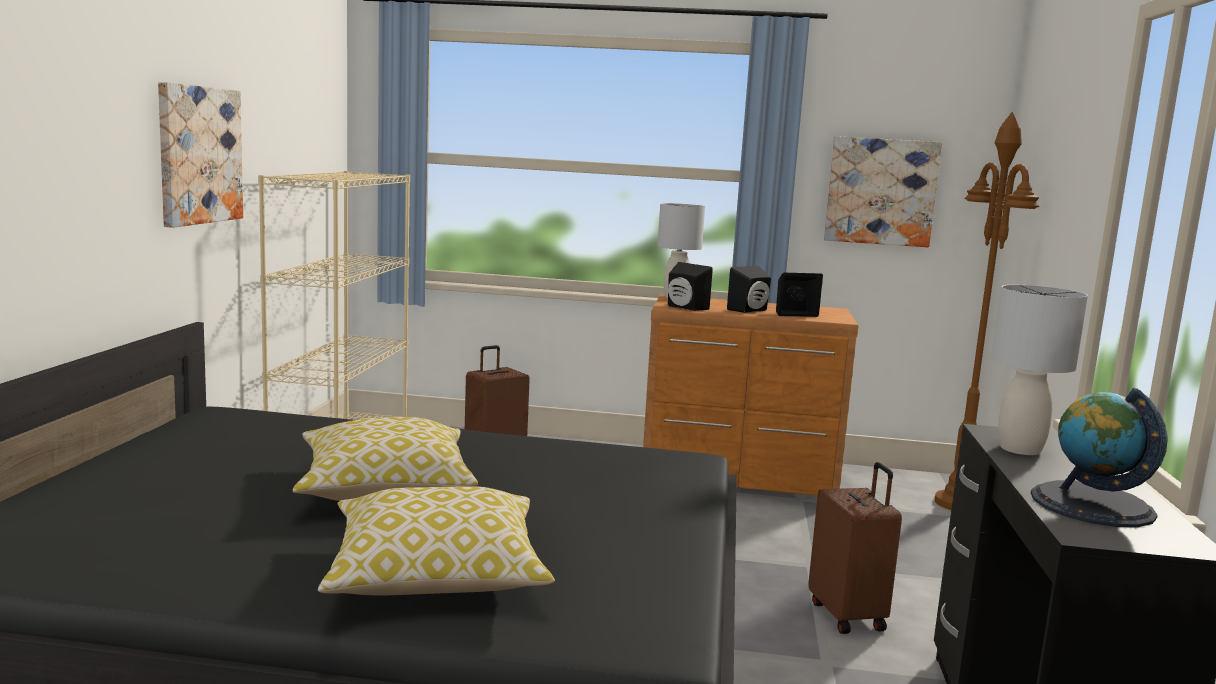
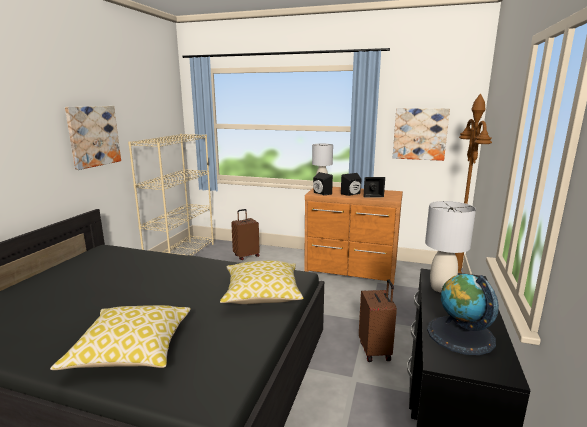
camera: 10 degrees right, 5 degrees up
pillow [293,417,478,501] -> pillow moved to [220,261,303,304]

